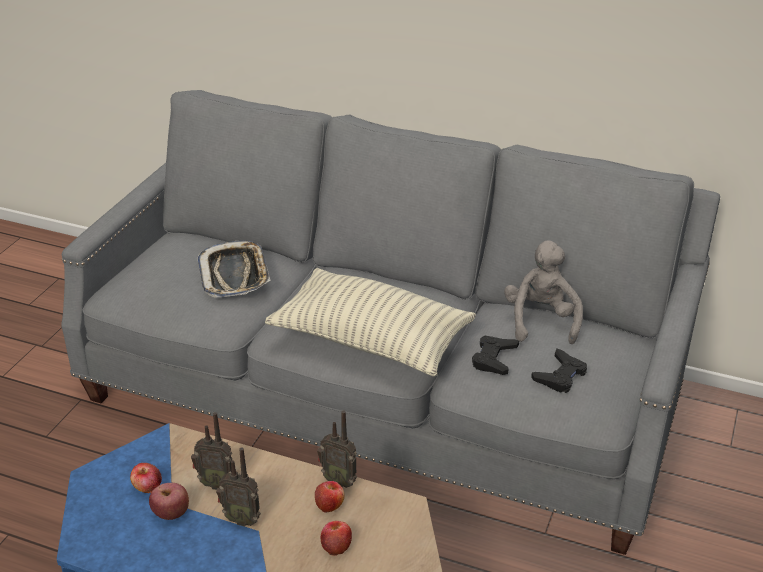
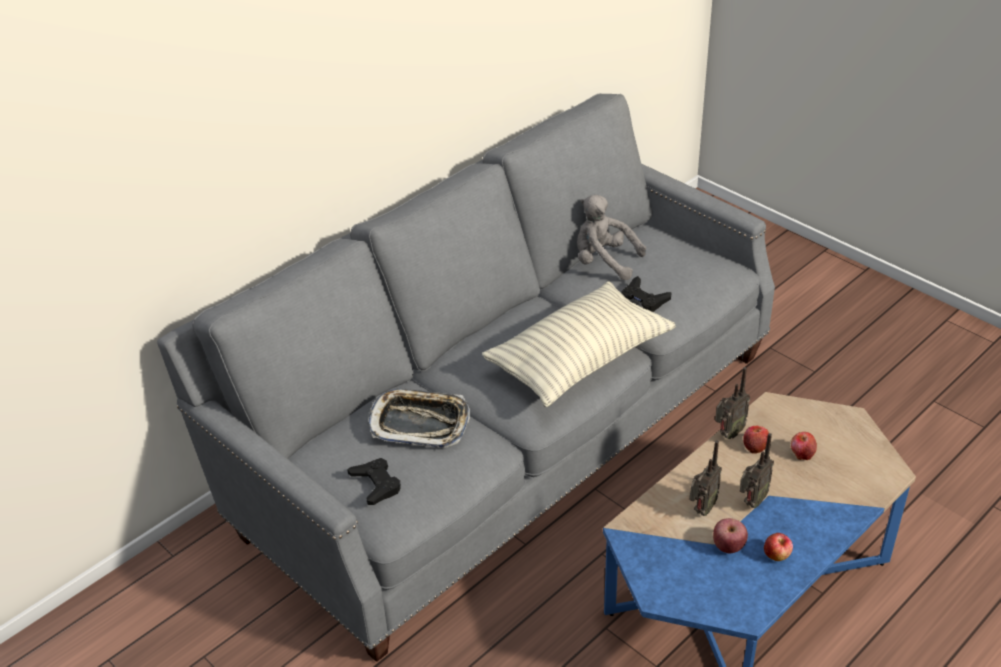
camera: 65 degrees left, 5 degrees up
apple [130,463,162,493] -> apple moved to [764,533,793,561]
black game controller [531,349,587,393] -> black game controller moved to [347,458,401,505]

